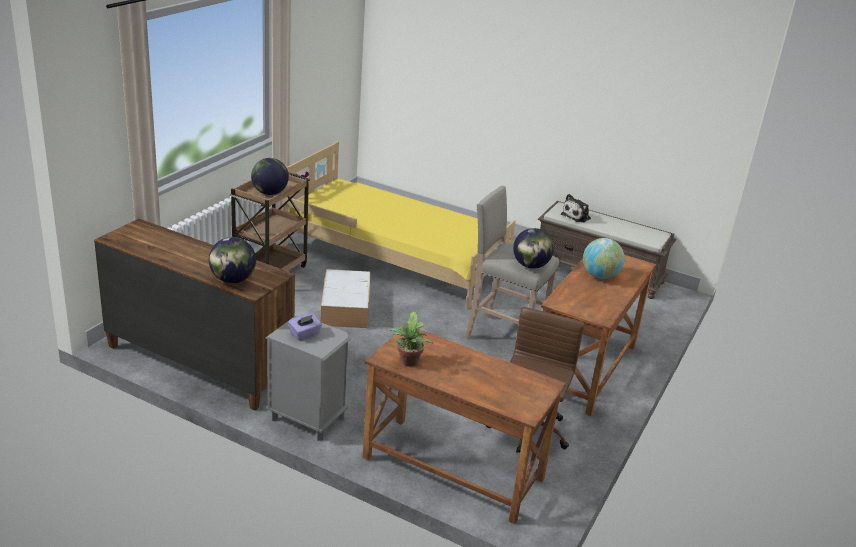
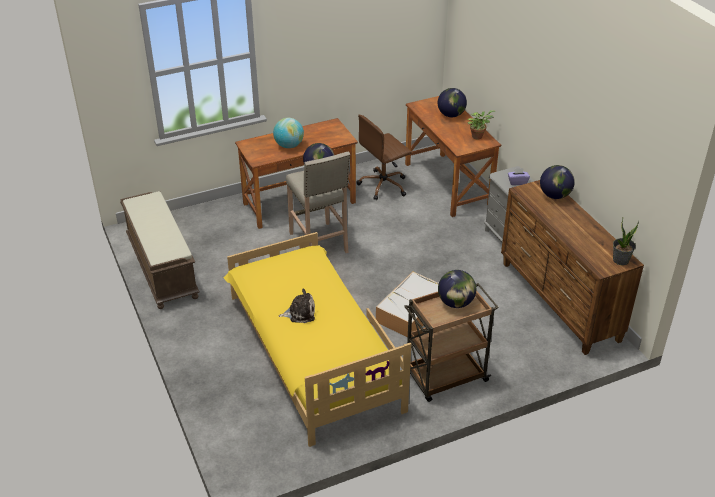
camera: 140 degrees left, 10 degrees up
plush toy [561,194,591,223] -> plush toy moved to [279,289,315,323]
none -> globe [438,88,467,117]
none -> potted plant [613,218,639,265]

